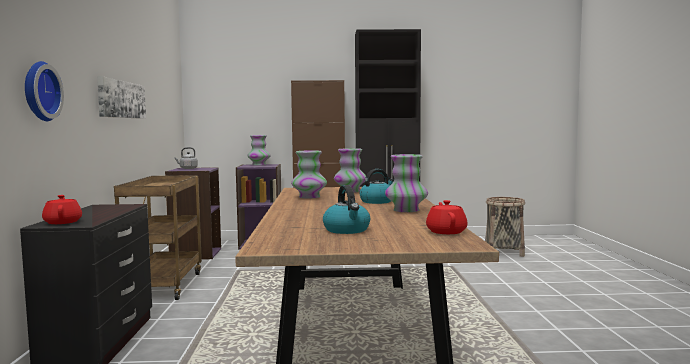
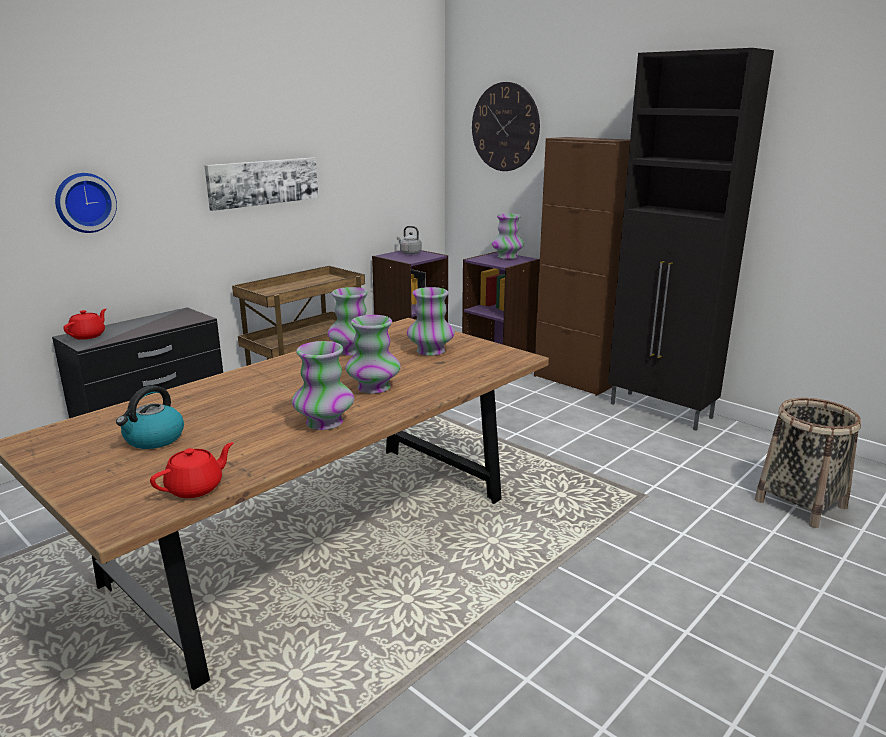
camera: 45 degrees right, 15 degrees up
kettle [360,169,394,204] -> vase [346,315,401,394]
none -> wall clock [472,82,540,171]

